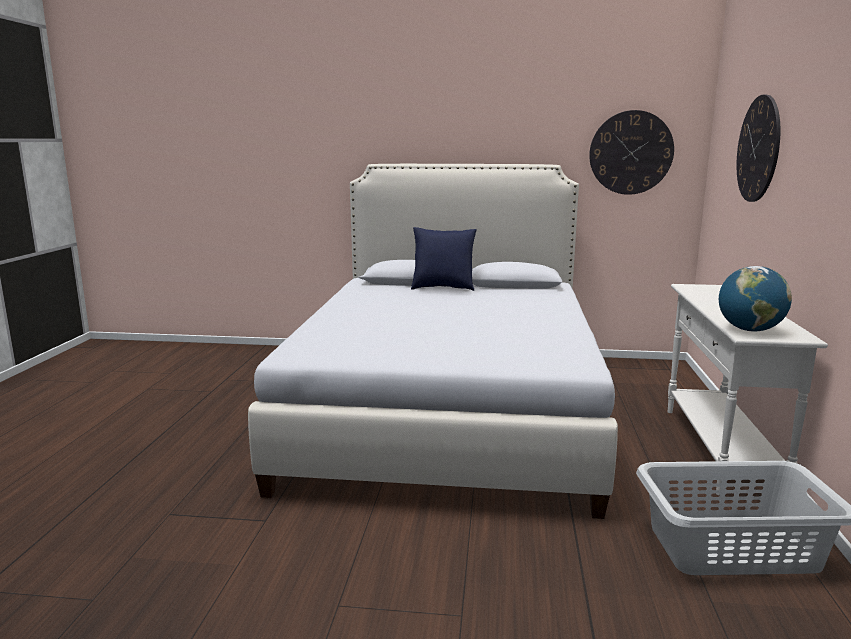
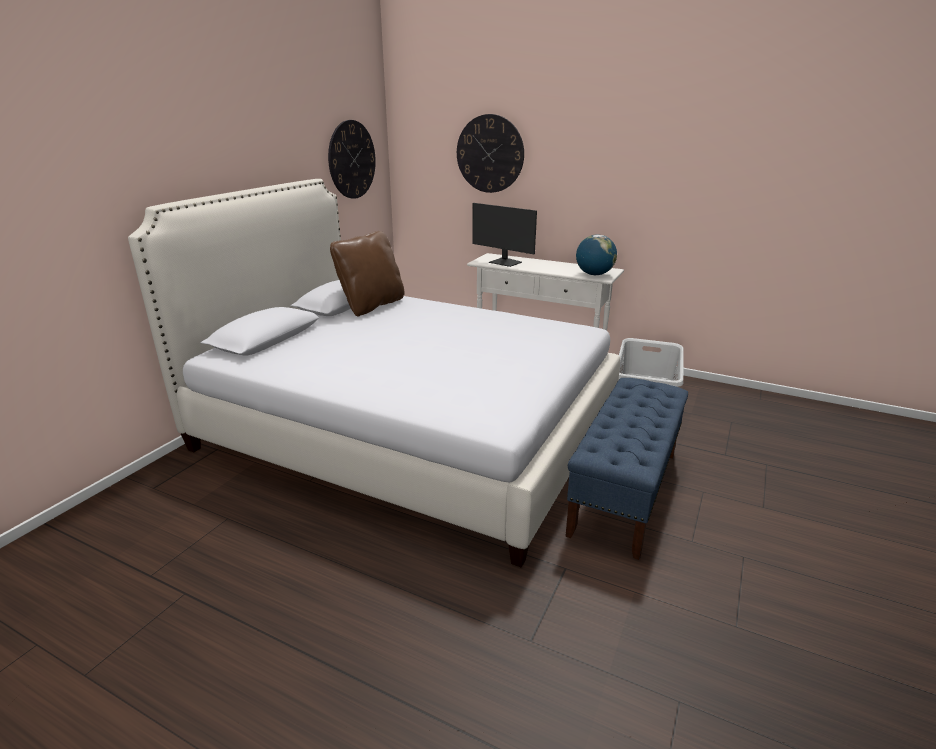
camera: 70 degrees left, 10 degrees up
blue pillow [411,227,477,291] -> none
none -> brown pillow [330,231,405,316]
none -> monitor [472,203,537,267]
none -> blue bench [565,378,688,560]

